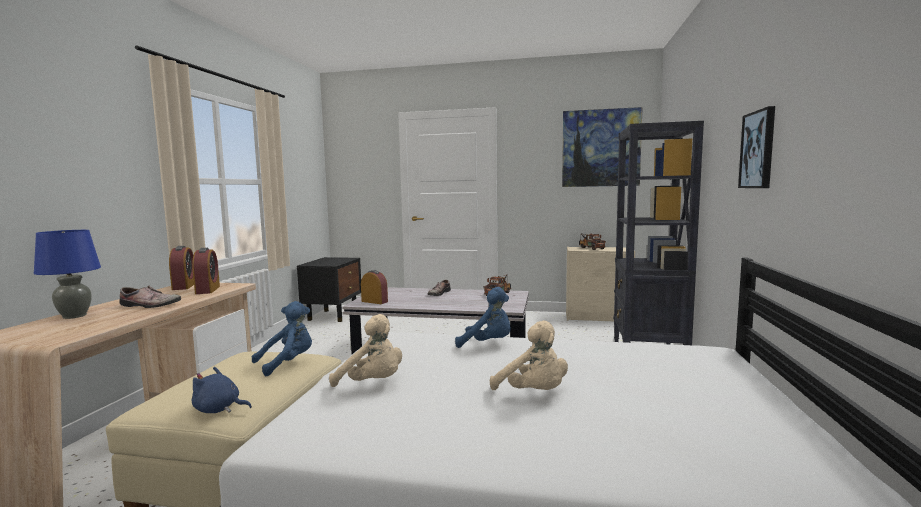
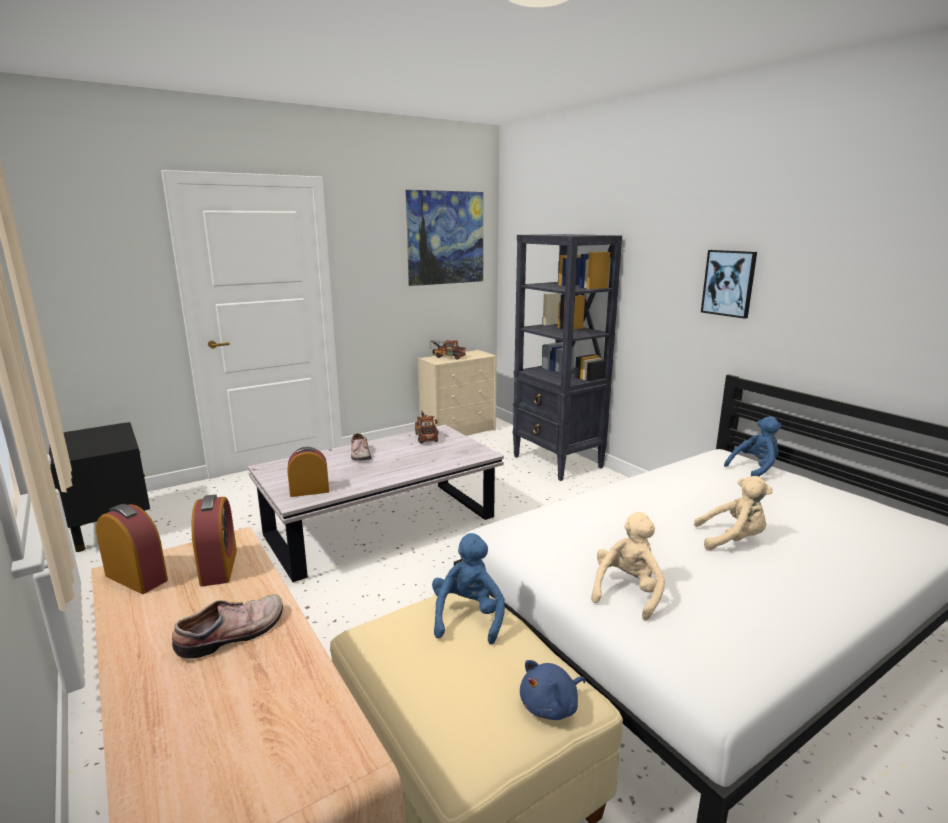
camera: 45 degrees left, 10 degrees up
blue table lamp [34,230,101,319] -> none
alarm clock [192,248,220,294] -> alarm clock turned 45 degrees clockwise [191,494,237,587]
beige plush toy [329,314,402,387] -> beige plush toy turned 45 degrees counterclockwise [591,512,665,620]
blue plush toy [455,287,511,348] -> blue plush toy moved to [724,416,781,477]

